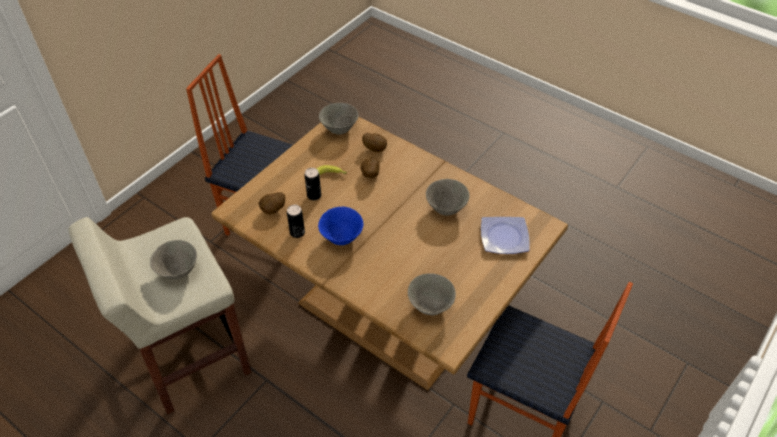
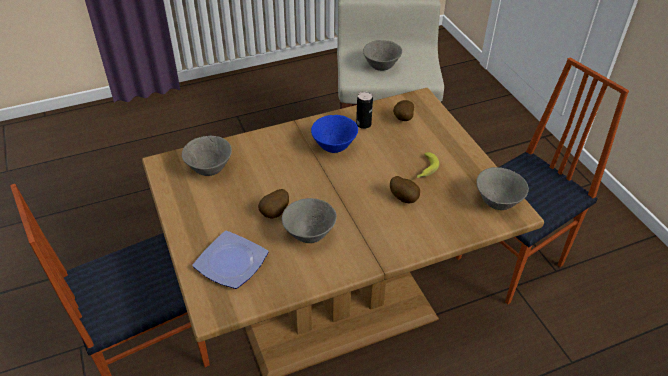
camera: 120 degrees right, 5 degrees down
can [305,168,321,200] -> none
potato [362,133,387,152] -> potato moved to [258,189,289,219]

